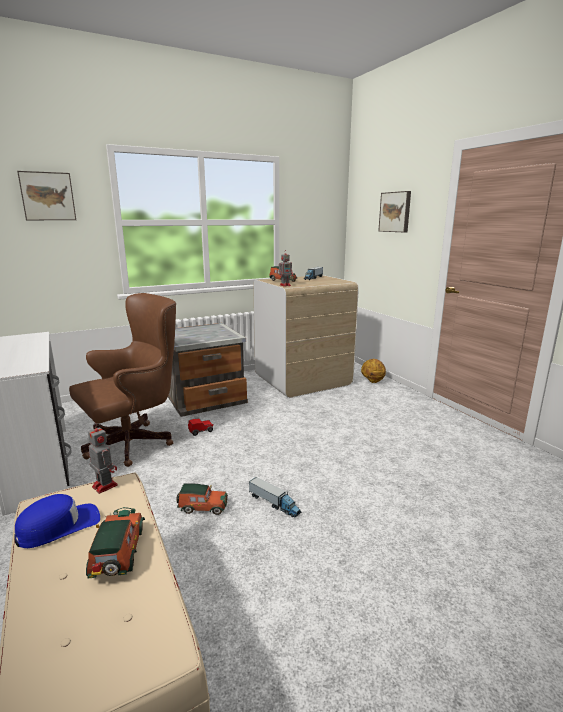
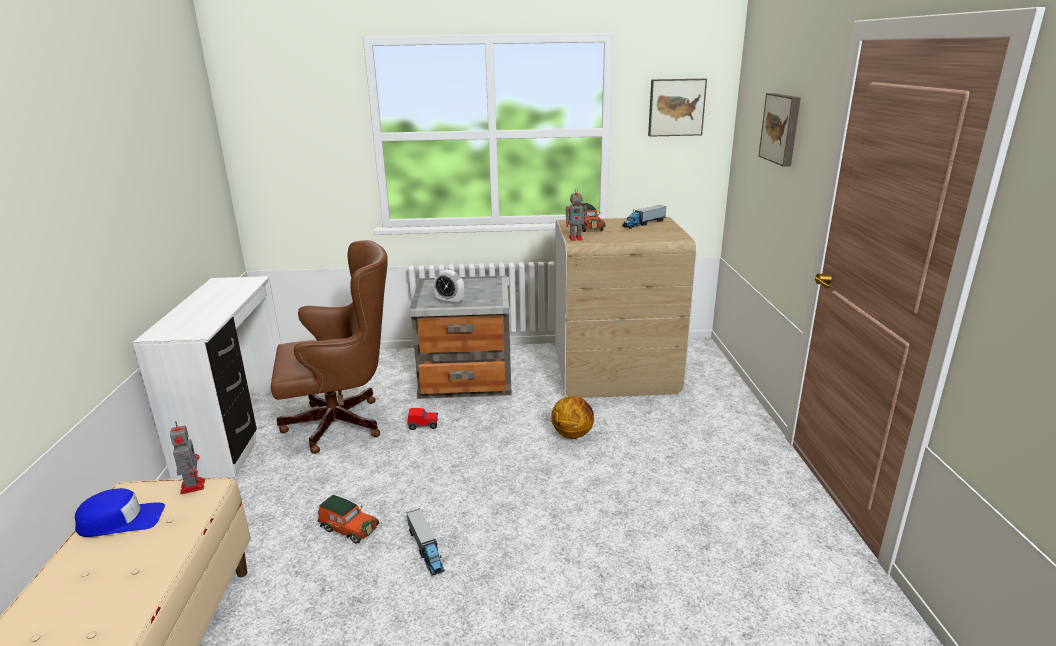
camera: 25 degrees right, 5 degrees up
picture [17,171,76,220] -> picture moved to [648,79,707,137]
toy car [86,507,145,578] -> none
basketball [361,359,386,383] -> basketball moved to [551,396,594,439]
none -> alarm clock [434,270,464,304]

